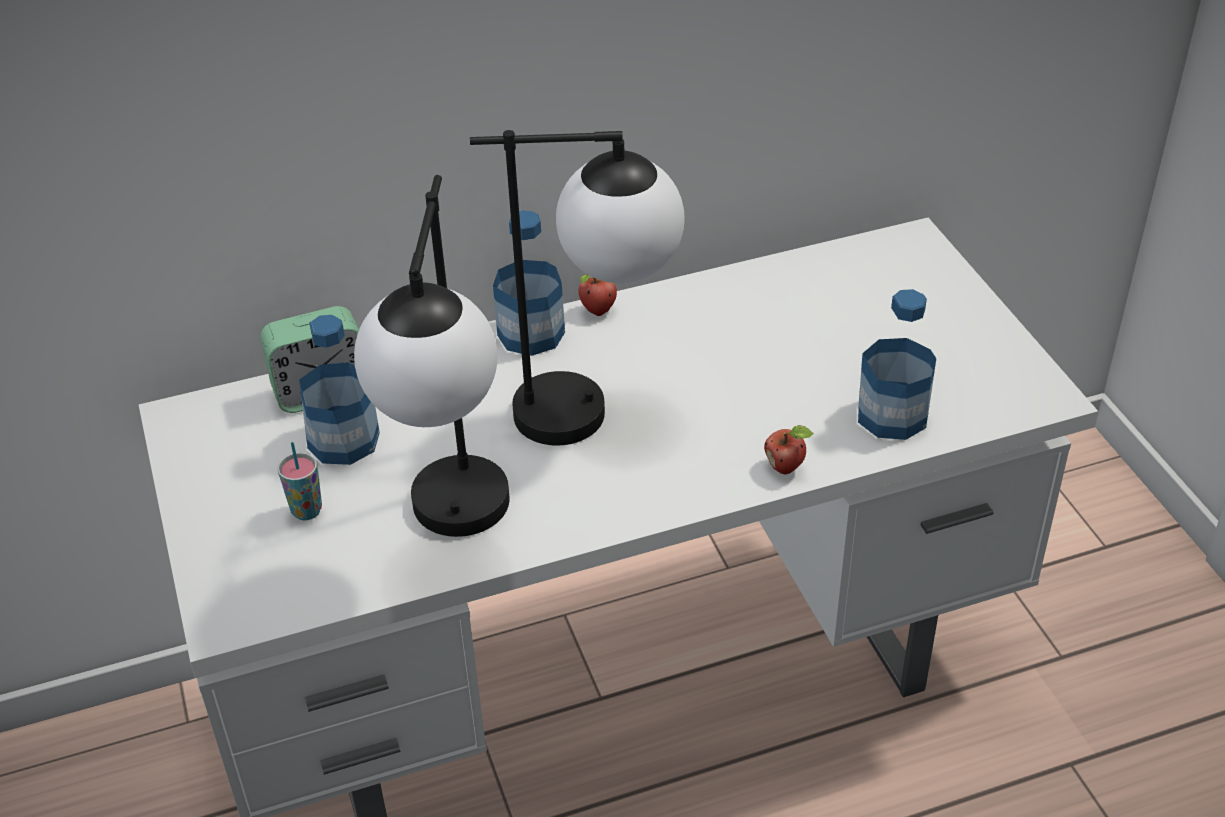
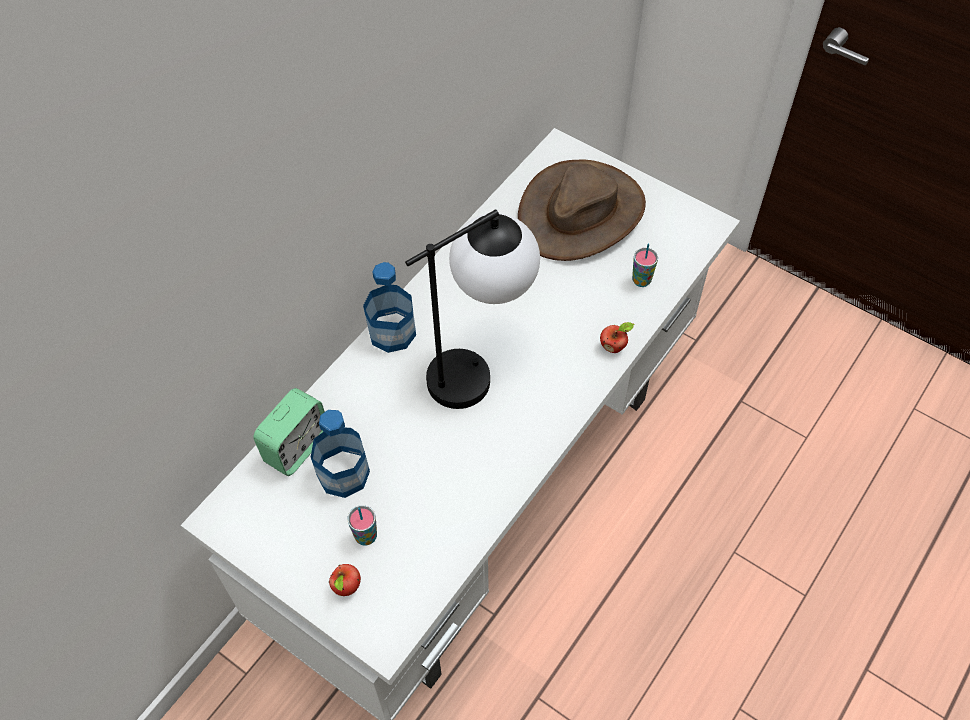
camera: 35 degrees left, 15 degrees up
table lamp [354,175,510,537] -> none
apple [579,274,617,316] -> apple moved to [329,564,361,596]
bottle [858,289,936,440] -> cup [632,244,658,287]
none -> brown hat [518,160,646,261]

